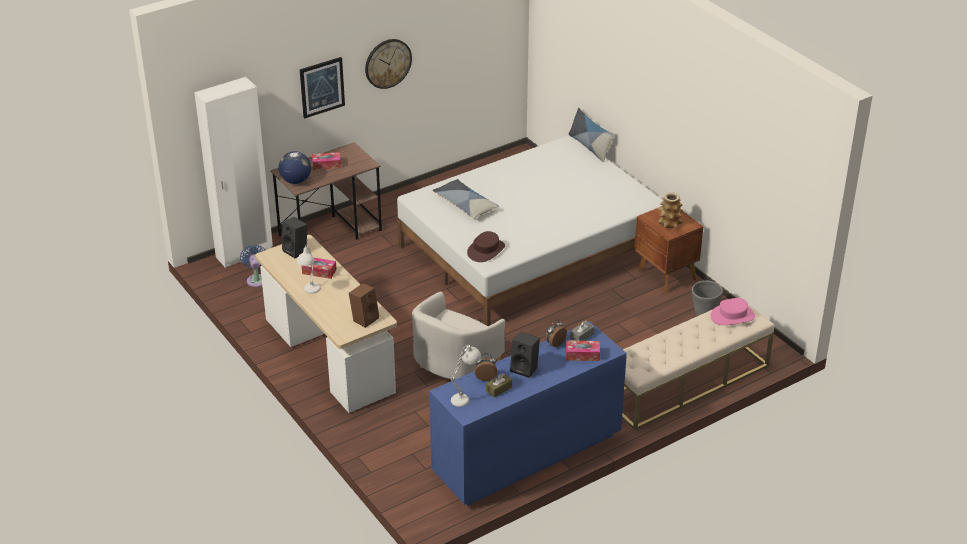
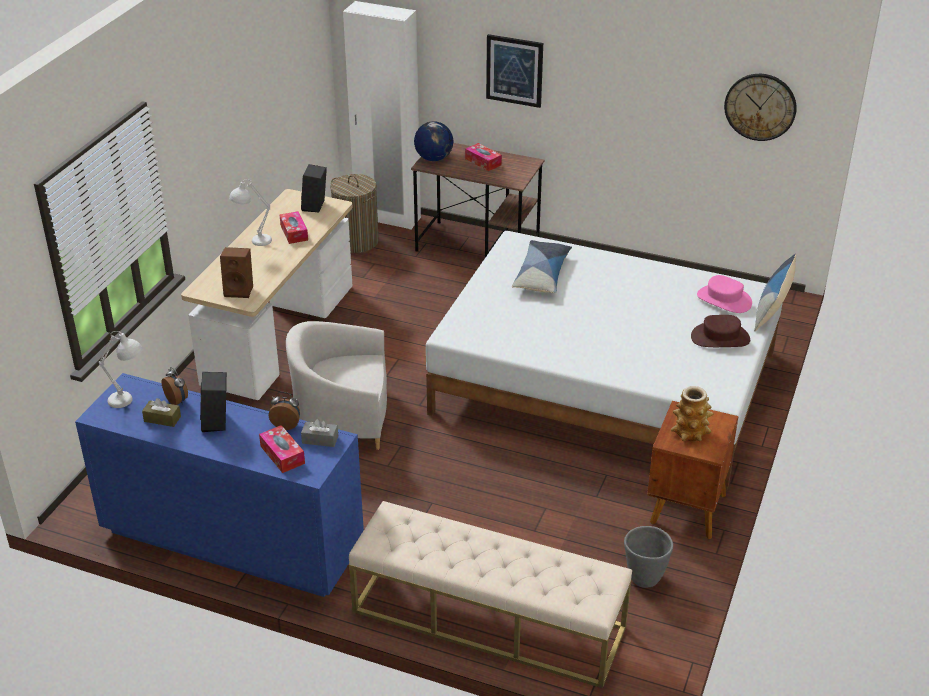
camera: 55 degrees right, 0 degrees up
blue fan [240,245,265,287] -> laundry basket [330,174,379,253]
wall clock [365,39,412,89] -> wall clock moved to [724,74,797,141]
brown hat [467,231,505,262] -> brown hat moved to [691,315,750,347]
pink hat [711,298,755,325] -> pink hat moved to [697,275,752,313]

